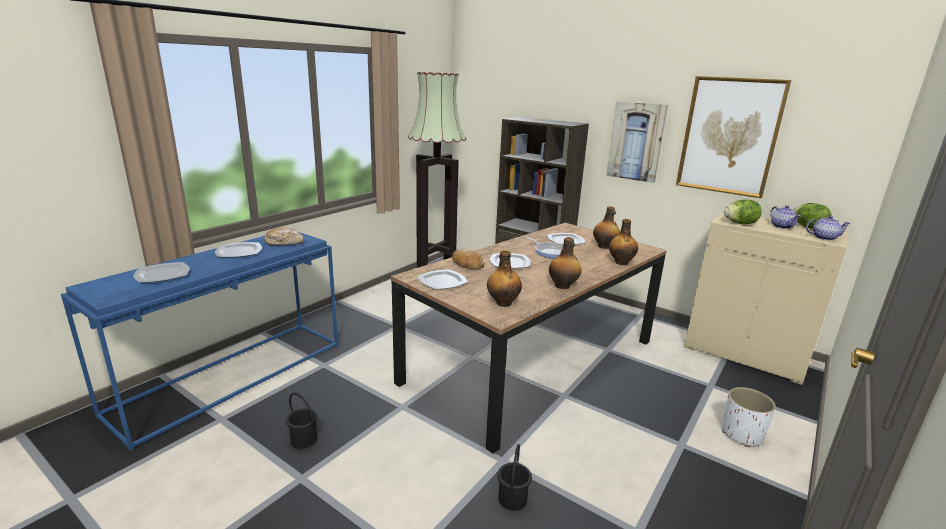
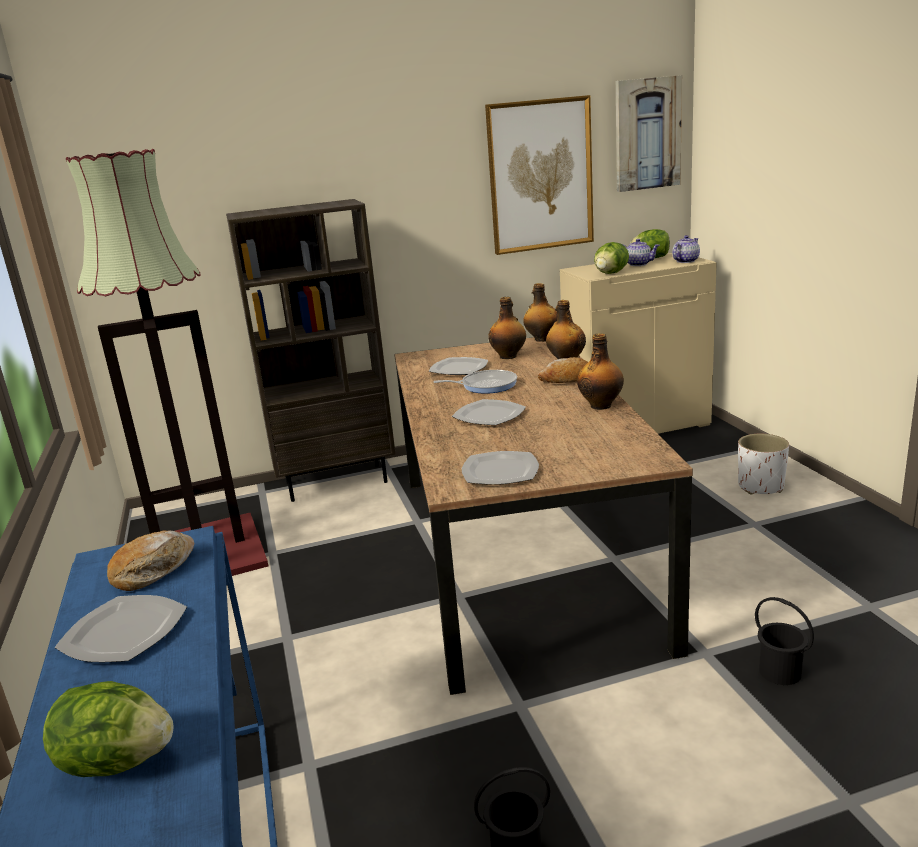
camera: 50 degrees left, 0 degrees up
plate [133,262,190,283] -> lettuce [43,681,174,777]
bread [452,249,484,270] -> bread moved to [538,357,588,383]
bottle [487,250,522,307] -> bottle moved to [523,283,558,342]
picture [606,101,668,183] -> picture moved to [616,75,682,192]

